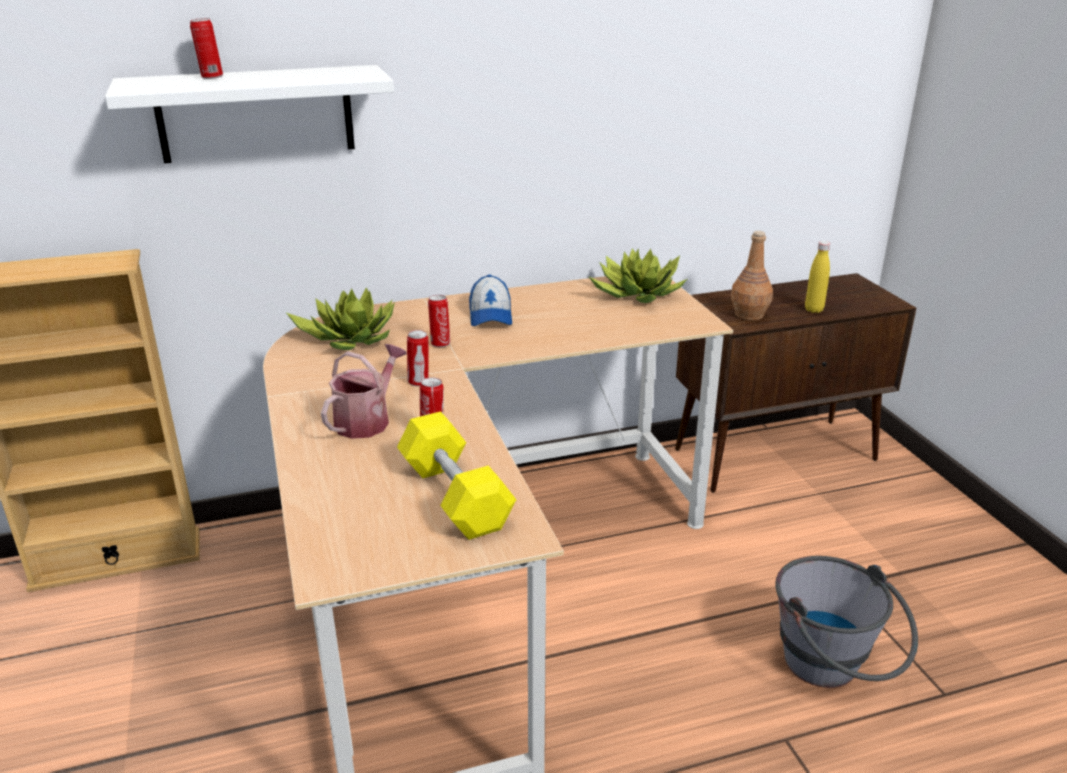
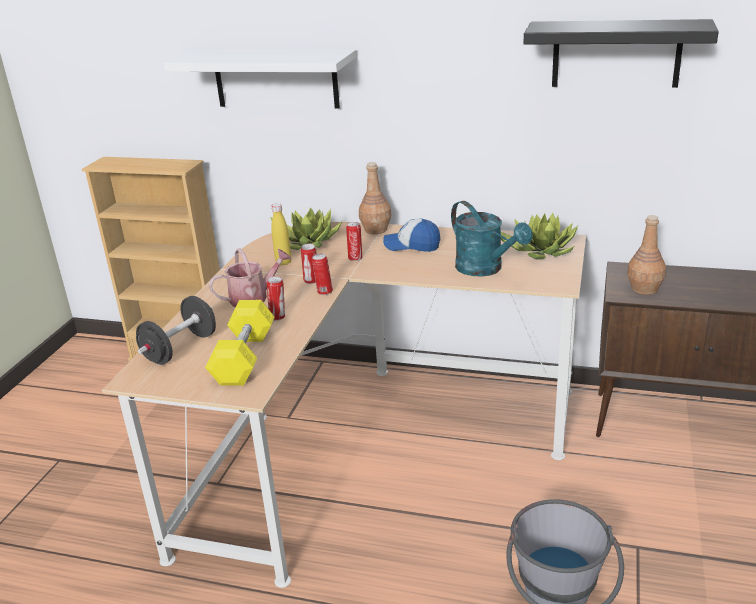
camera: 35 degrees right, 0 degrees up
can [190,18,223,79] -> can moved to [312,253,333,295]
cap [469,275,512,326] -> cap turned 75 degrees clockwise [383,218,440,252]
yellow bottle [805,241,830,313] -> yellow bottle moved to [271,203,292,266]
none -> black dumbbell [136,296,216,365]
none -> brown bottle [359,162,391,234]
none -> turquoise watering can [451,201,532,277]
none -> black shelf [524,19,719,88]

